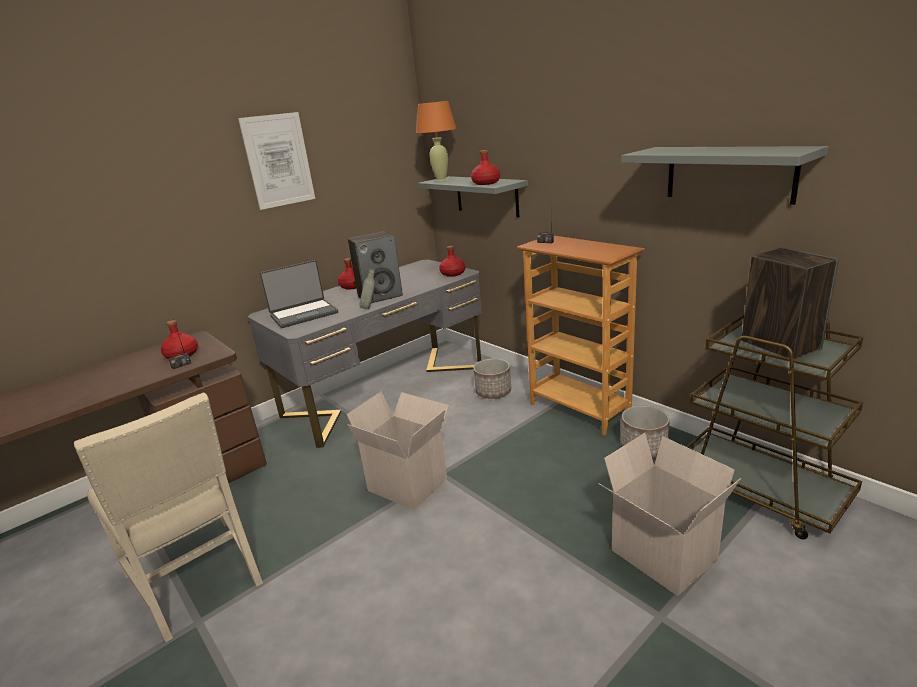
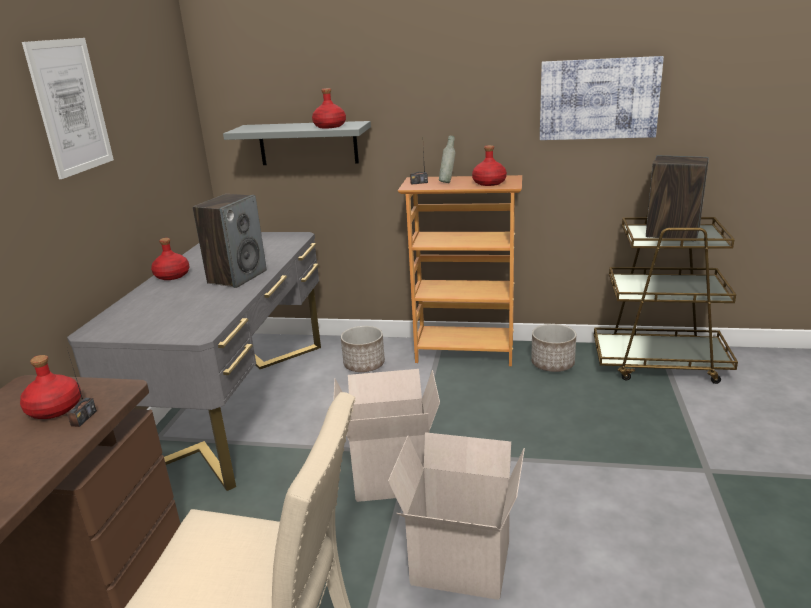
camera: 40 degrees left, 0 degrees up
laptop [259,260,338,328] -> none
grey bottle [359,268,375,309] -> grey bottle moved to [439,135,455,183]
orange table lamp [416,101,456,182] -> none
red bottle [439,246,465,277] -> red bottle moved to [472,145,507,186]
cardboard box [598,433,741,596] -> cardboard box moved to [388,432,525,600]
grey shelf [621,146,828,205] -> picture [540,56,664,140]

